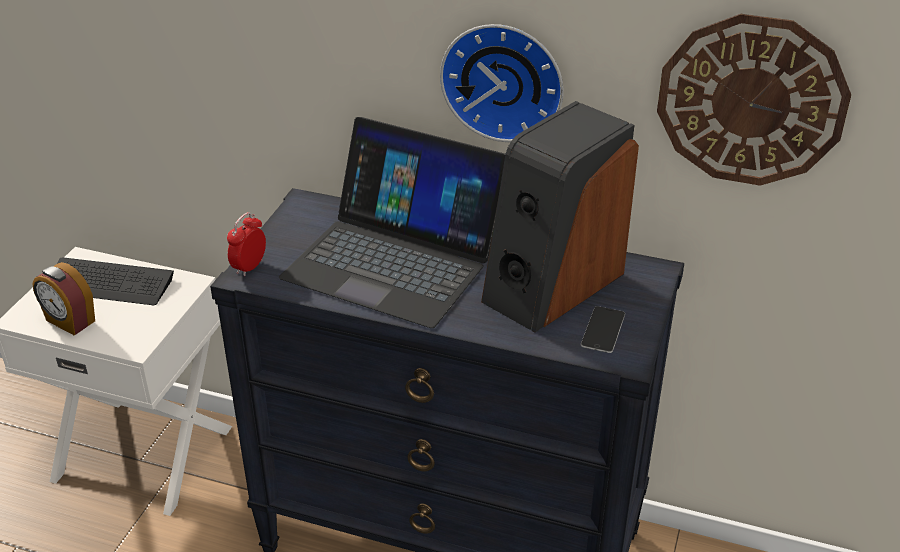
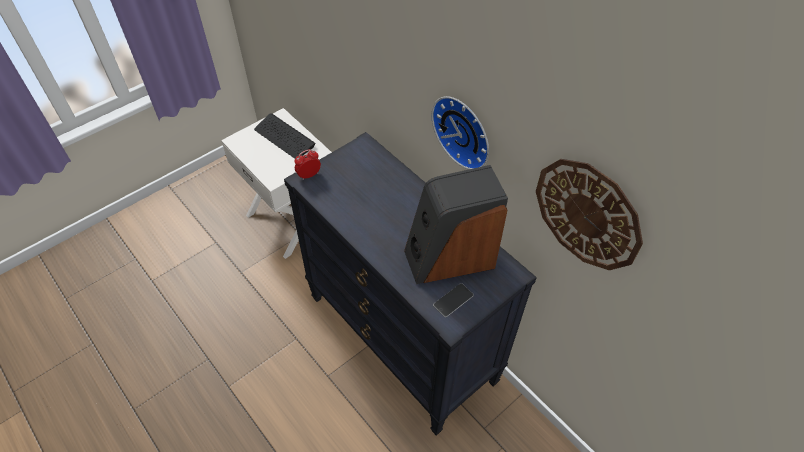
camera: 30 degrees right, 15 degrees up
alarm clock [32,262,95,336] -> none
laptop [279,117,505,328] -> none

